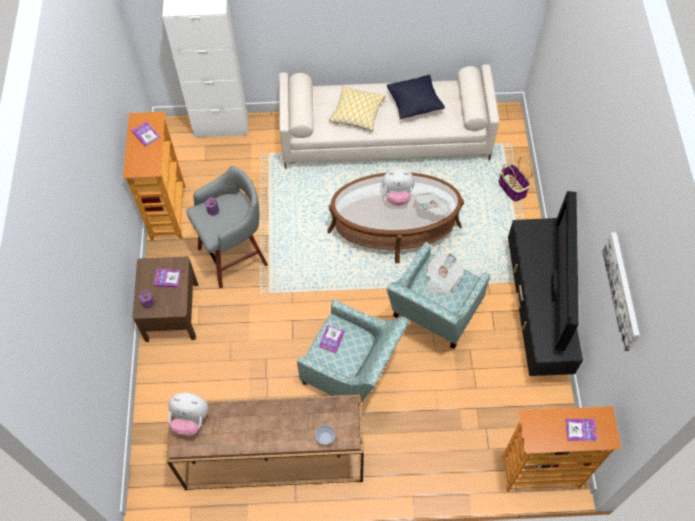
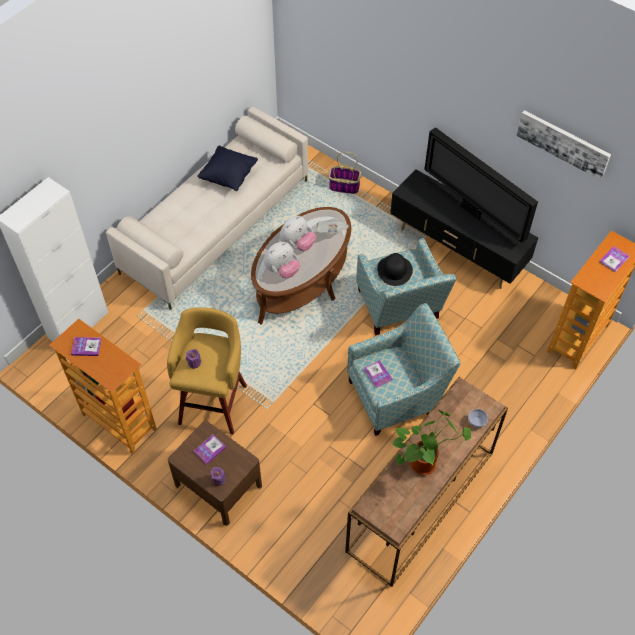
camera: 50 degrees left, 5 degrees down
plush toy [168,393,208,436] -> plush toy moved to [264,242,300,278]
grey stool [186,166,268,289] -> yellow stool [167,307,247,434]
pillow [329,86,386,131] -> none
newspaper [426,253,464,294] -> black hat [377,253,413,286]
none -> potted plant [392,409,471,475]

